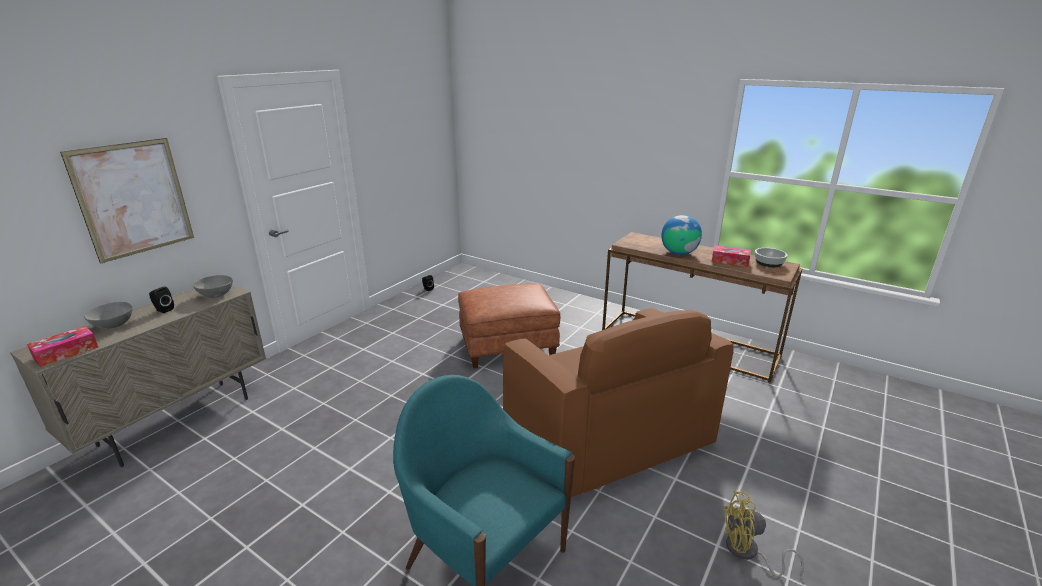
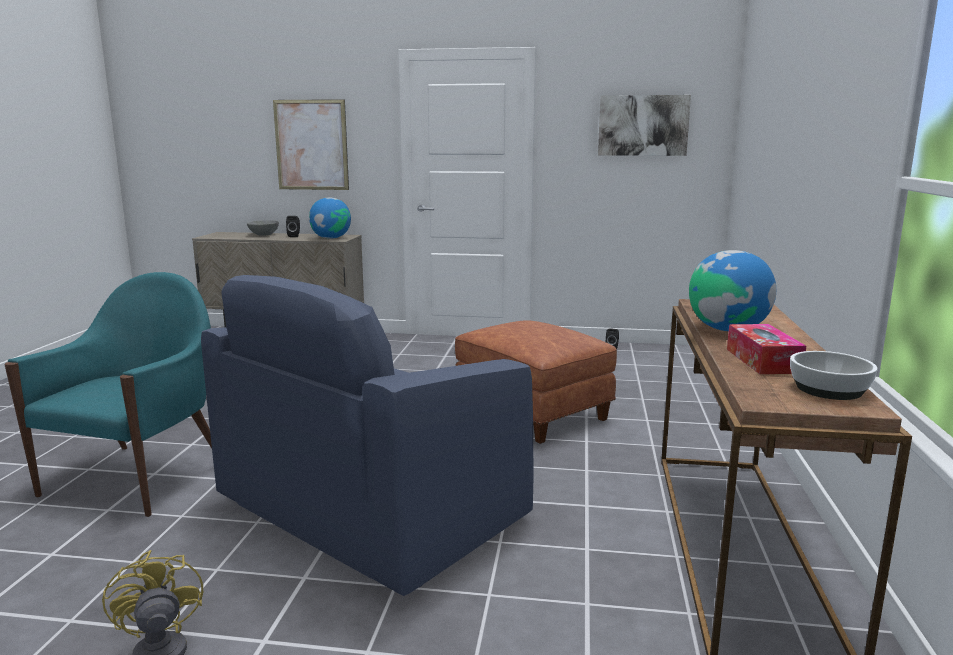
camera: 65 degrees right, 10 degrees down
tissue box [27,326,98,367] -> none
grey bowl [193,275,233,298] -> globe [309,198,351,239]
brown armchair [503,308,734,497] -> blue armchair [201,275,533,596]
none -> picture [598,95,691,156]

